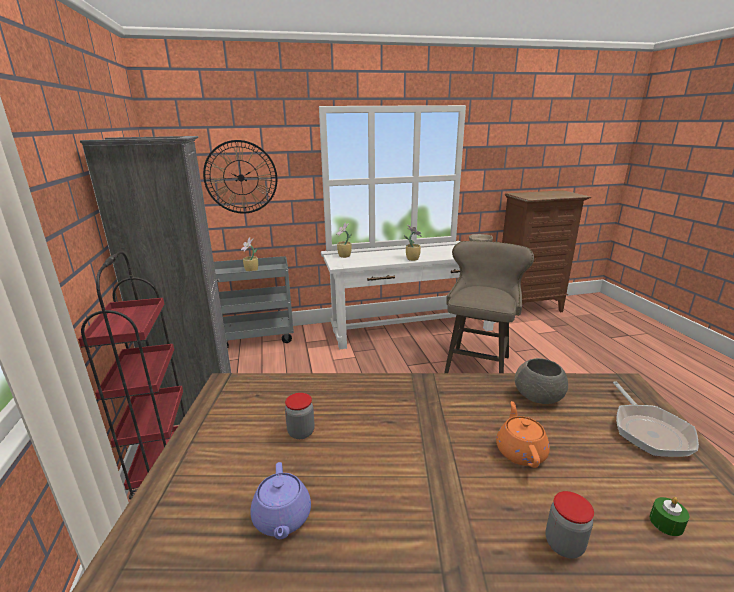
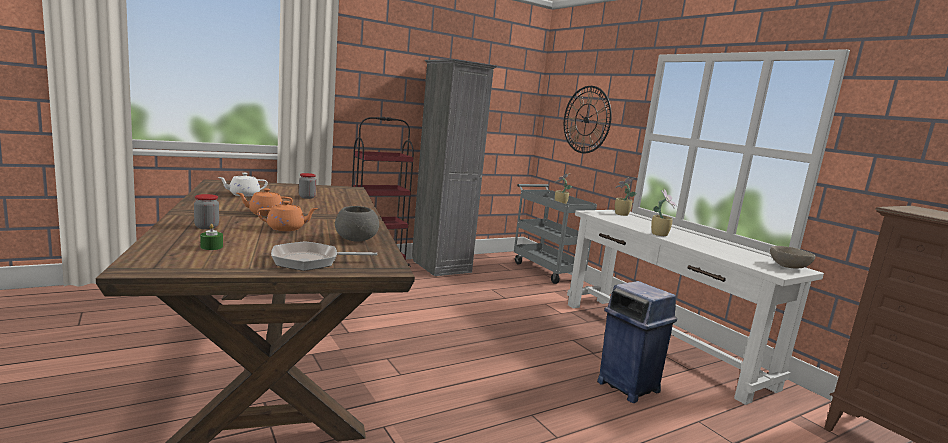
camera: 70 degrees right, 10 degrees down
purple teapot [250,462,311,539] -> white teapot [218,173,268,197]
beige stool [444,241,534,373] -> blue trash can [597,281,677,403]
none -> orange teapot [237,188,293,216]

